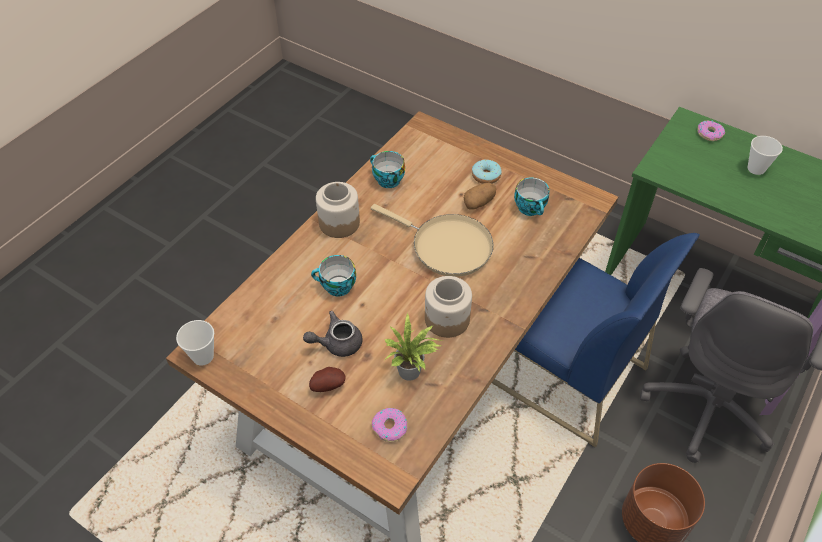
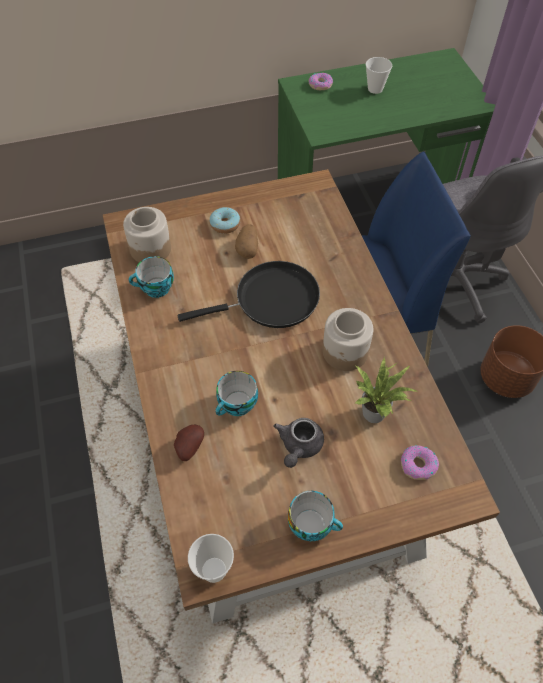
camera: 50 degrees left, 5 degrees up
potato [309,367,345,392] -> potato moved to [174,425,204,461]
jar [316,182,360,238] -> jar moved to [123,207,171,263]
beige frying pan [371,204,494,277] -> black frying pan [177,261,320,328]
cup [514,177,549,216] -> cup moved to [288,491,343,541]

